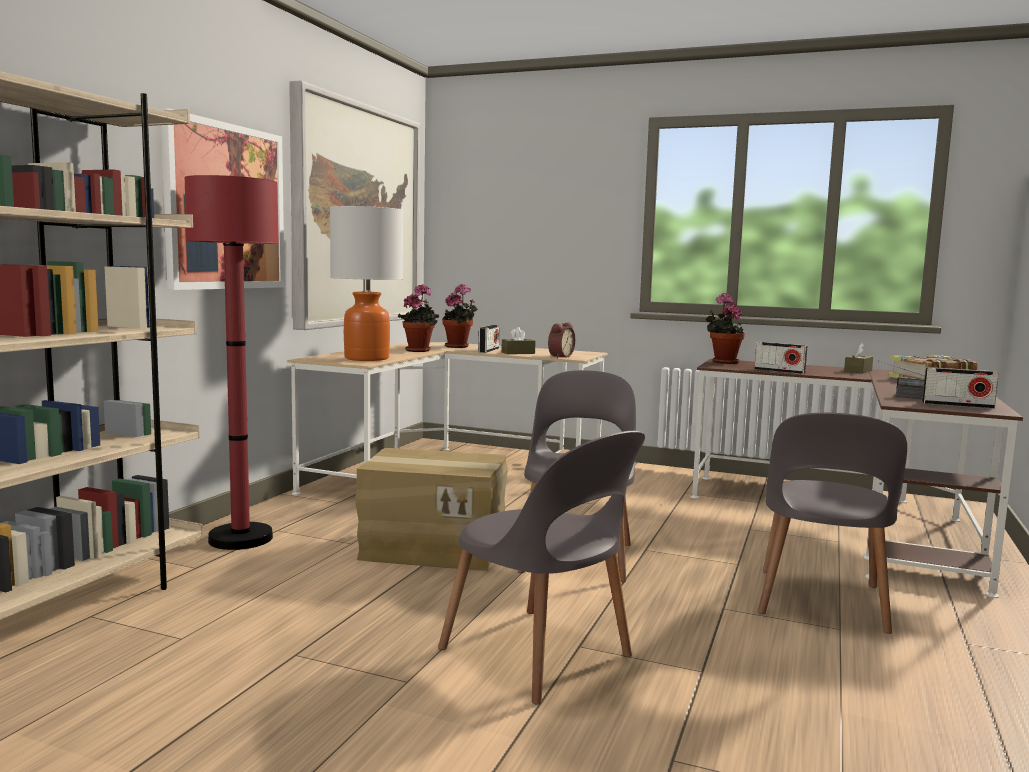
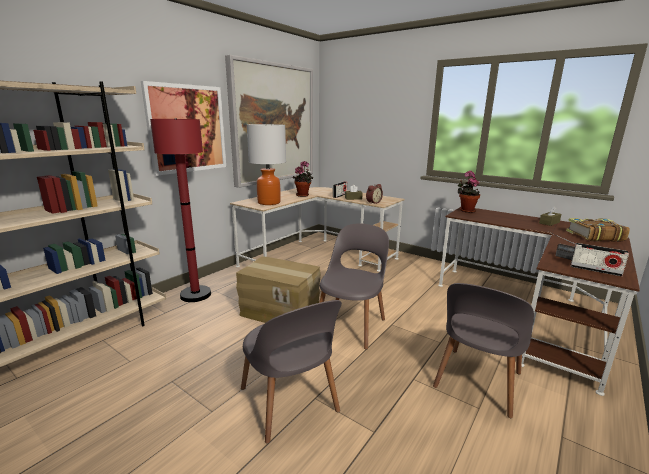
camera: 15 degrees right, 10 degrees up
potted plant [442,284,478,348] -> none
radio [754,342,808,374] -> none

